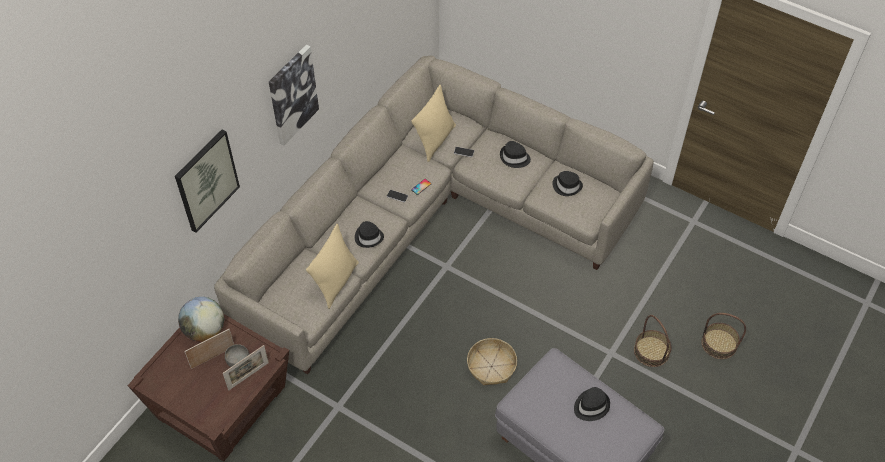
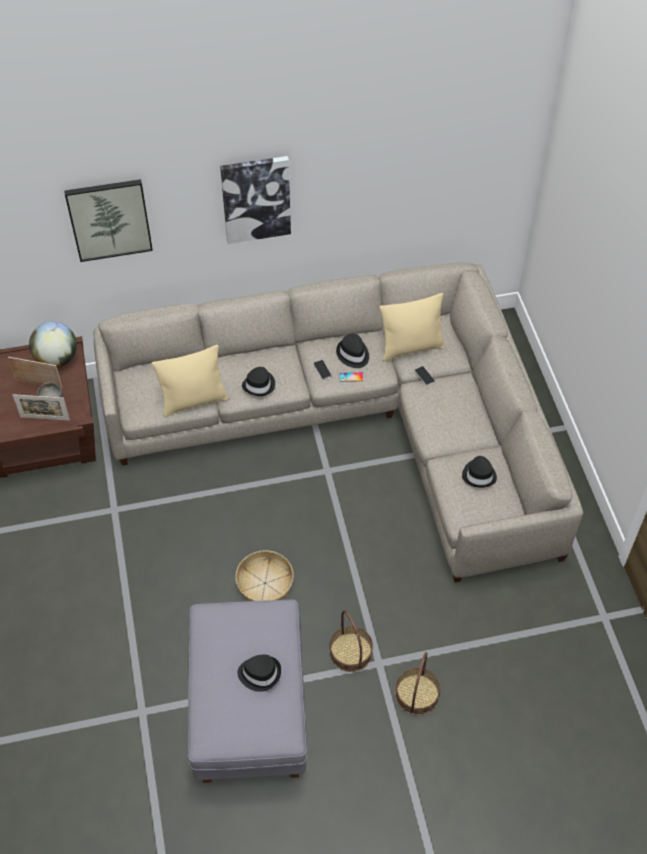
camera: 45 degrees right, 0 degrees up
black hat [500,141,531,168] -> black hat moved to [336,333,369,368]
basket [702,313,746,359] -> basket moved to [329,610,373,672]

